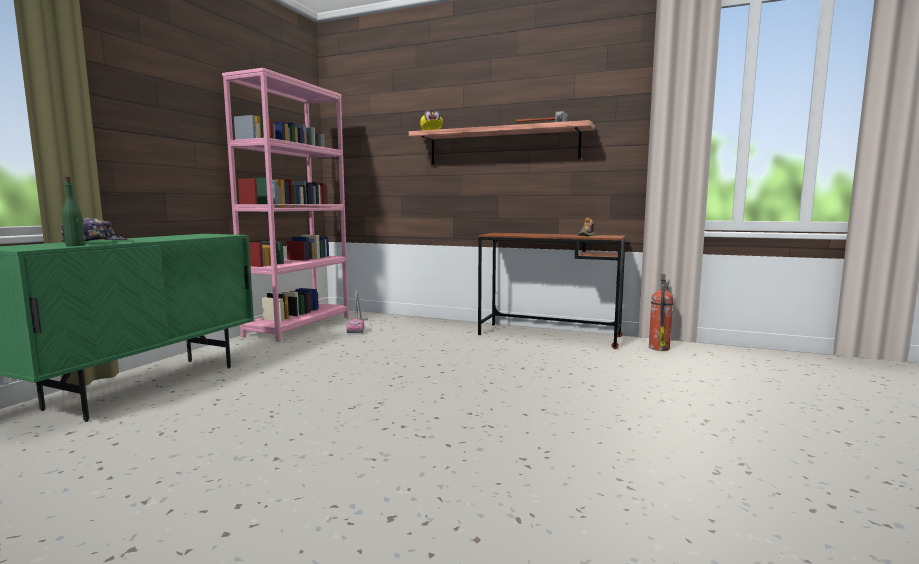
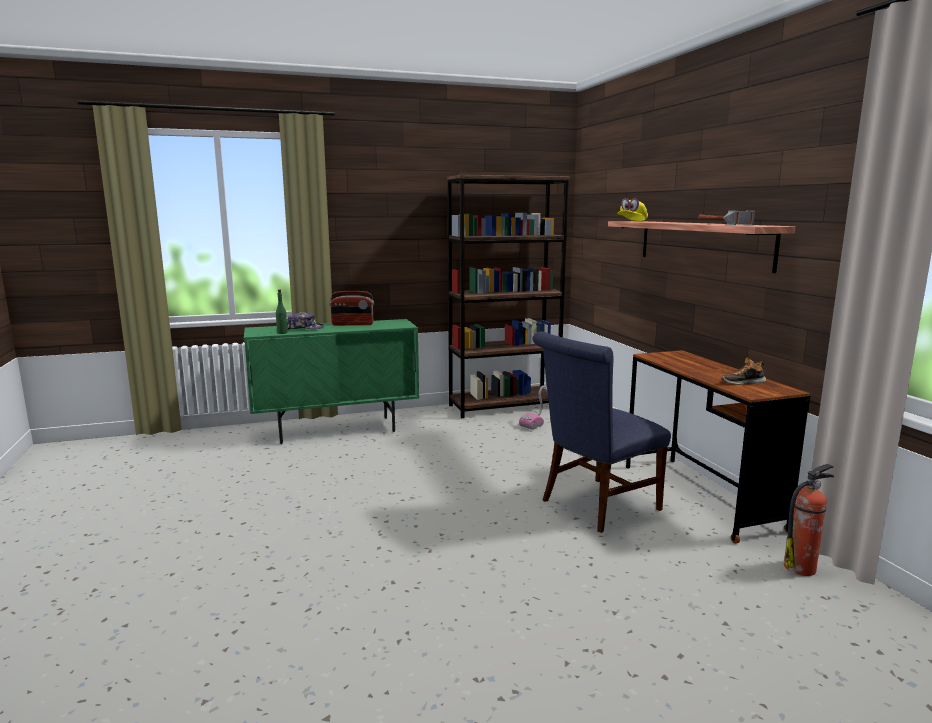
camera: 50 degrees right, 5 degrees up
pink bookcase [222,68,349,342] -> brown bookcase [447,175,569,418]
none -> radio [329,291,374,325]
none -> blue chair [532,332,671,533]

